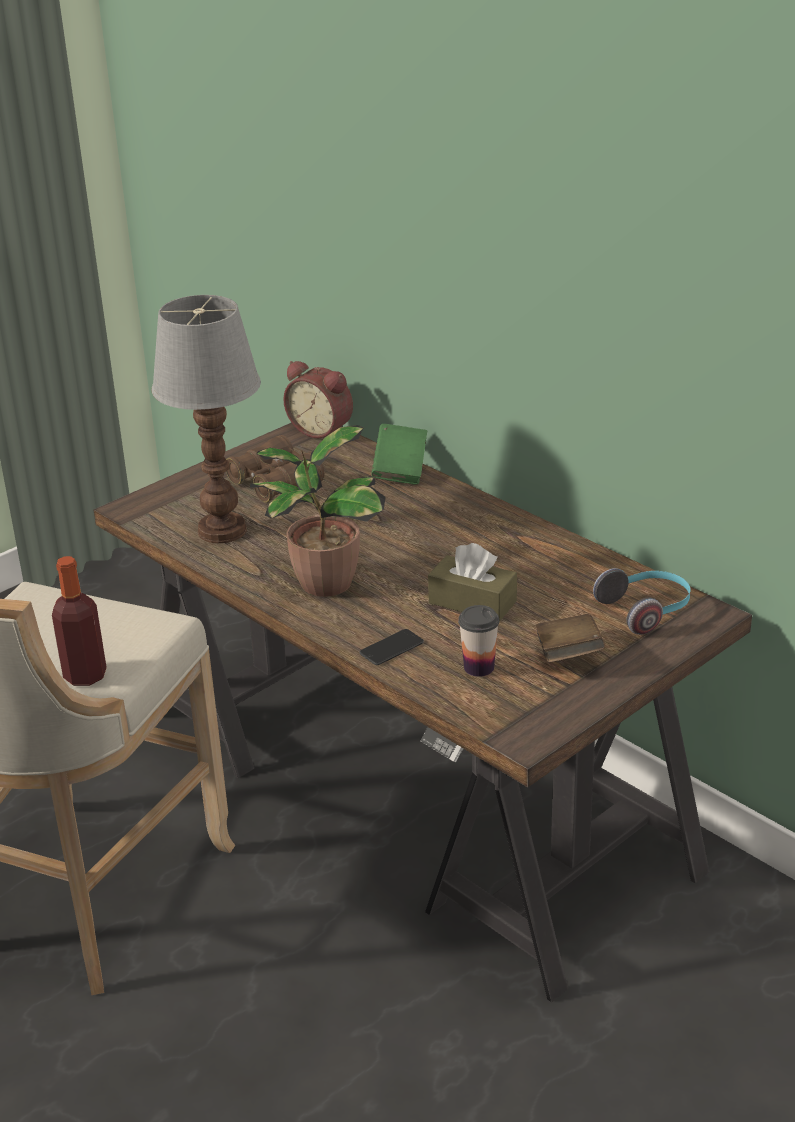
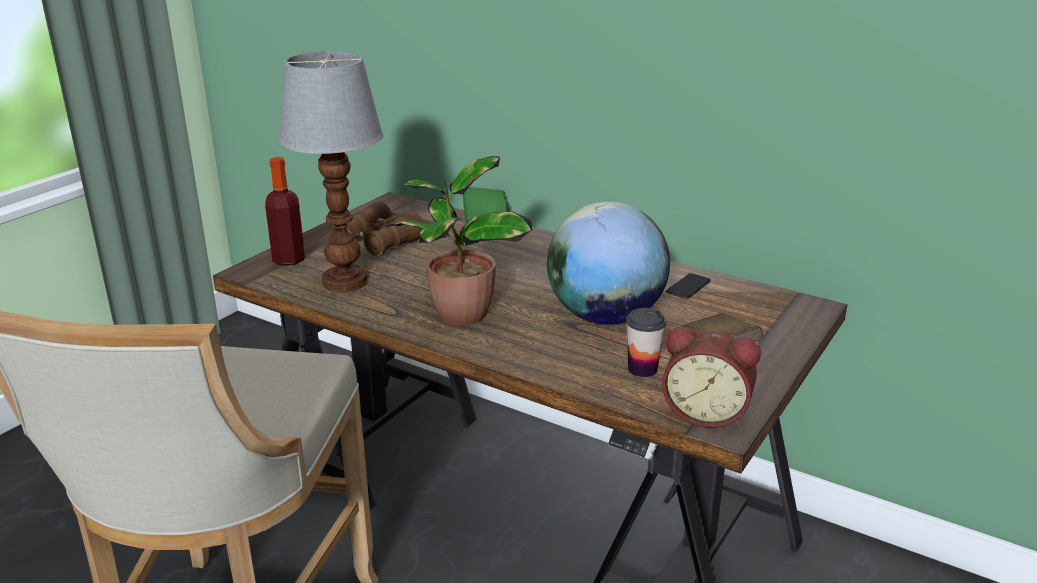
camera: 15 degrees left, 5 degrees down
bottle [52,556,107,686] -> bottle moved to [265,157,305,266]
alarm clock [283,361,353,438] -> alarm clock moved to [662,326,761,428]
phone [360,629,424,665] -> phone moved to [666,273,711,299]
brown tissue box [428,543,517,622] -> globe [547,202,670,325]
headphones [593,568,691,635] -> none

